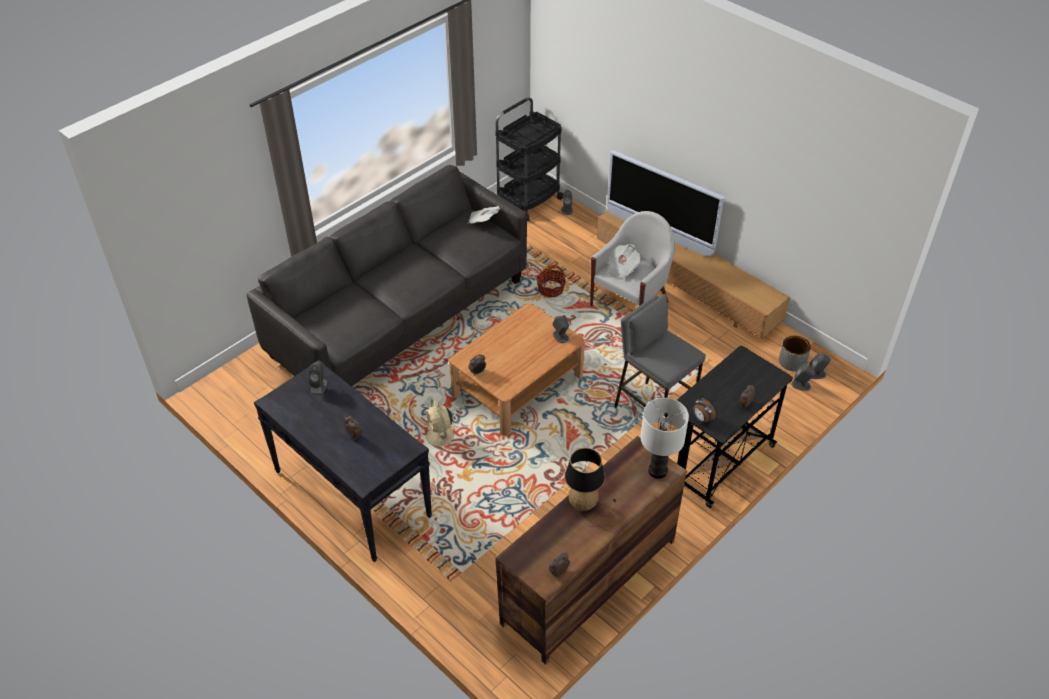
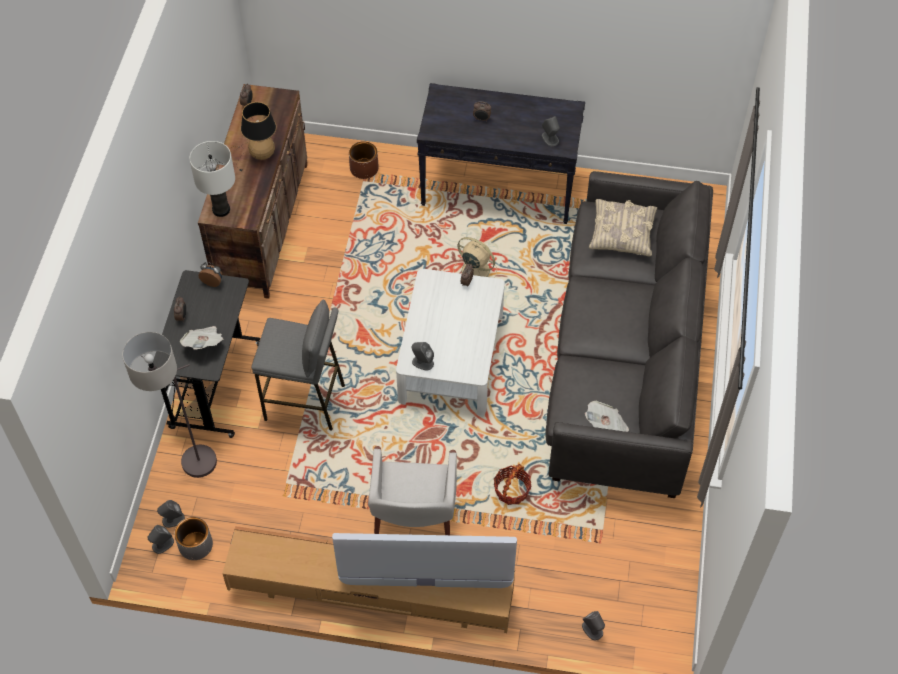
camera: 145 degrees right, 10 degrees up
brown coffee table [449,303,585,436] -> white coffee table [396,269,505,415]
black cart [496,98,563,221] -> none
newspaper [607,244,641,279] -> newspaper moved to [180,326,224,350]
none -> grey floor lamp [122,332,217,478]
none -> brown planter [349,141,379,179]
none -> beige pillow [589,199,657,256]

